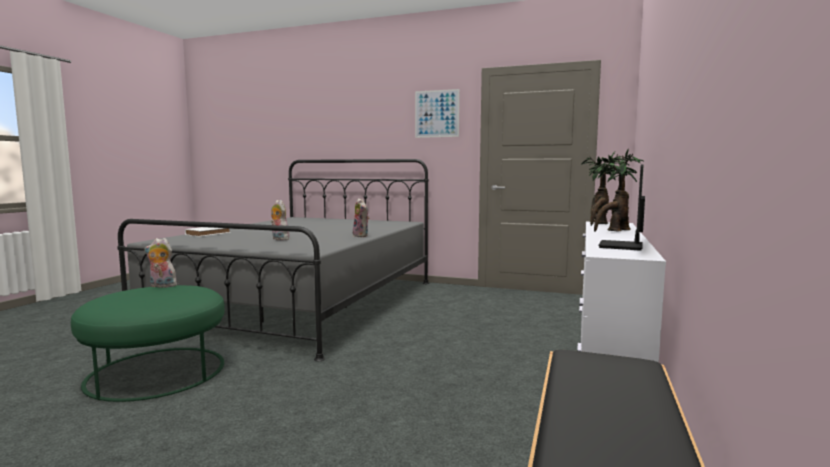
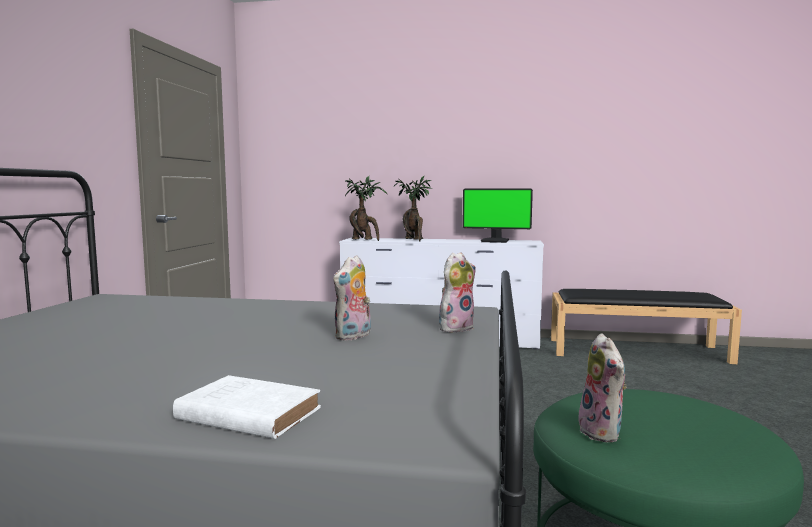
camera: 100 degrees left, 0 degrees up
plush toy [353,198,369,237] -> plush toy moved to [439,252,476,332]
picture [415,89,460,138] -> none

